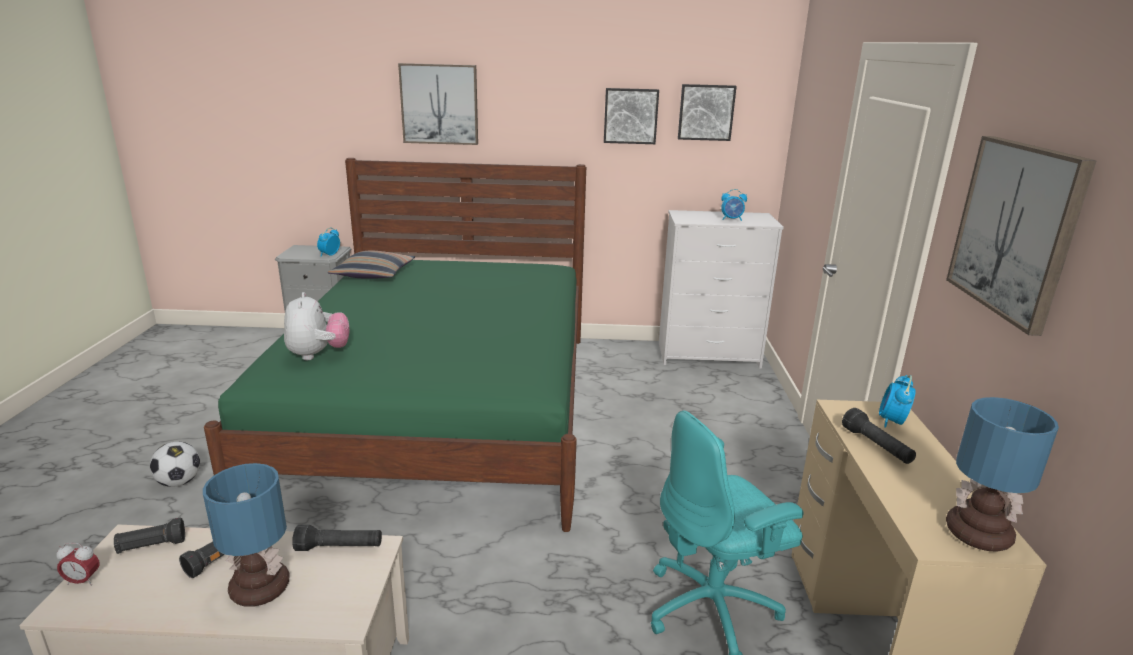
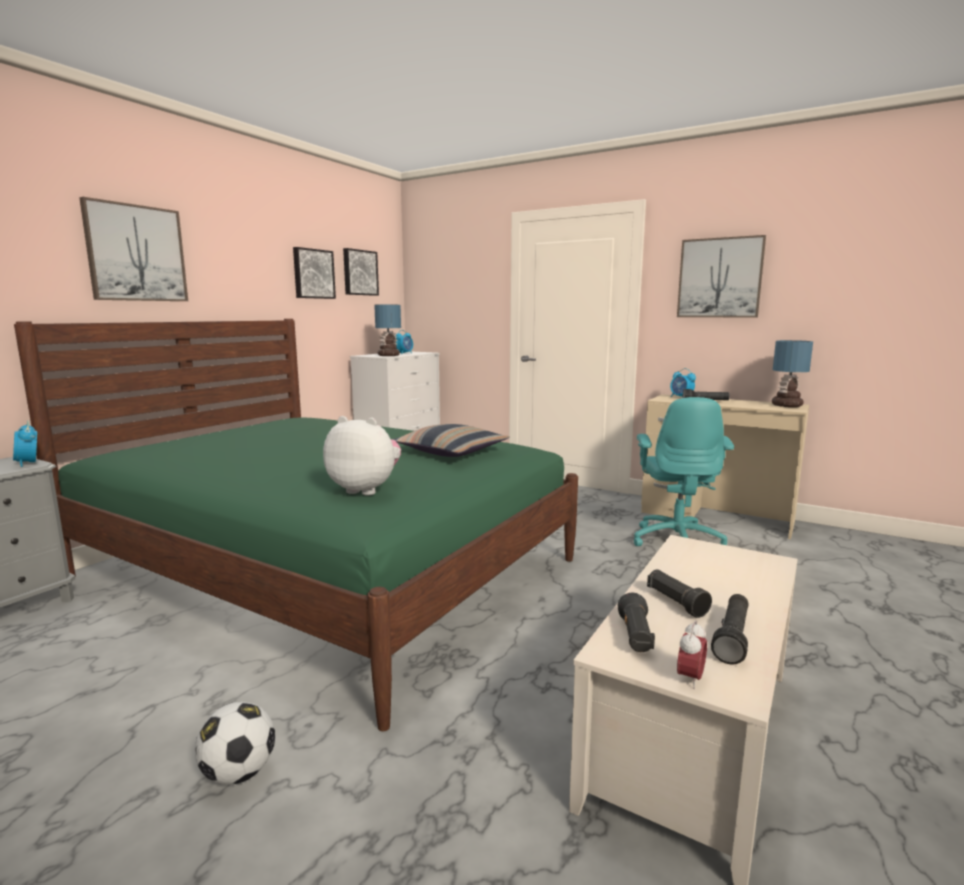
camera: 60 degrees left, 10 degrees down
table lamp [203,463,290,607] -> table lamp moved to [374,305,401,356]
black flashlight [292,525,382,551] -> black flashlight moved to [711,594,748,664]
pillow [328,251,415,279] -> pillow moved to [392,424,509,457]

